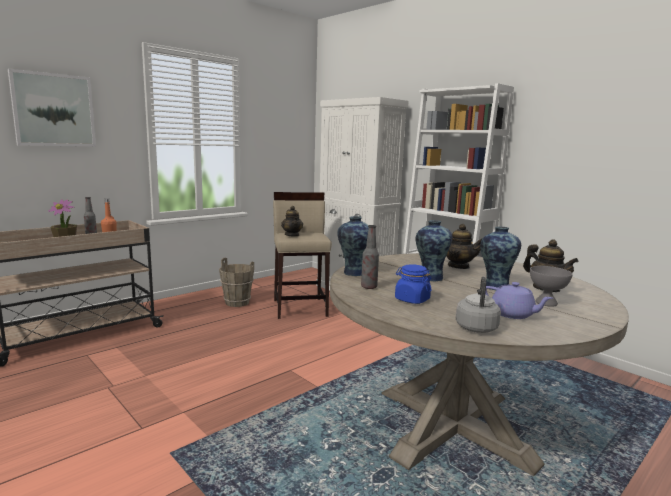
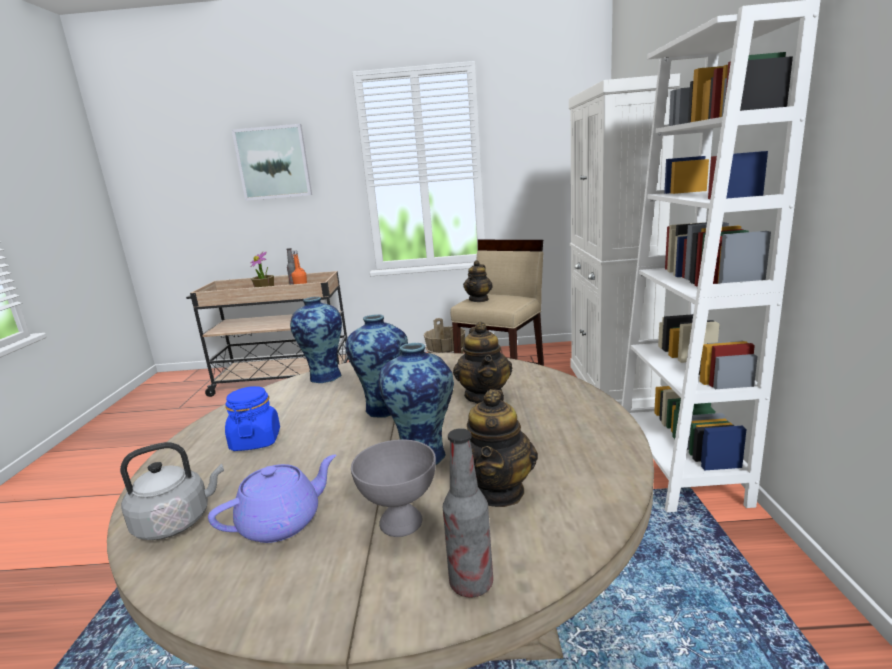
camera: 45 degrees right, 5 degrees up
bottle [361,225,379,289] -> bottle moved to [443,428,493,597]
purple teapot [485,282,553,319] -> purple teapot turned 120 degrees counterclockwise [208,454,336,543]

